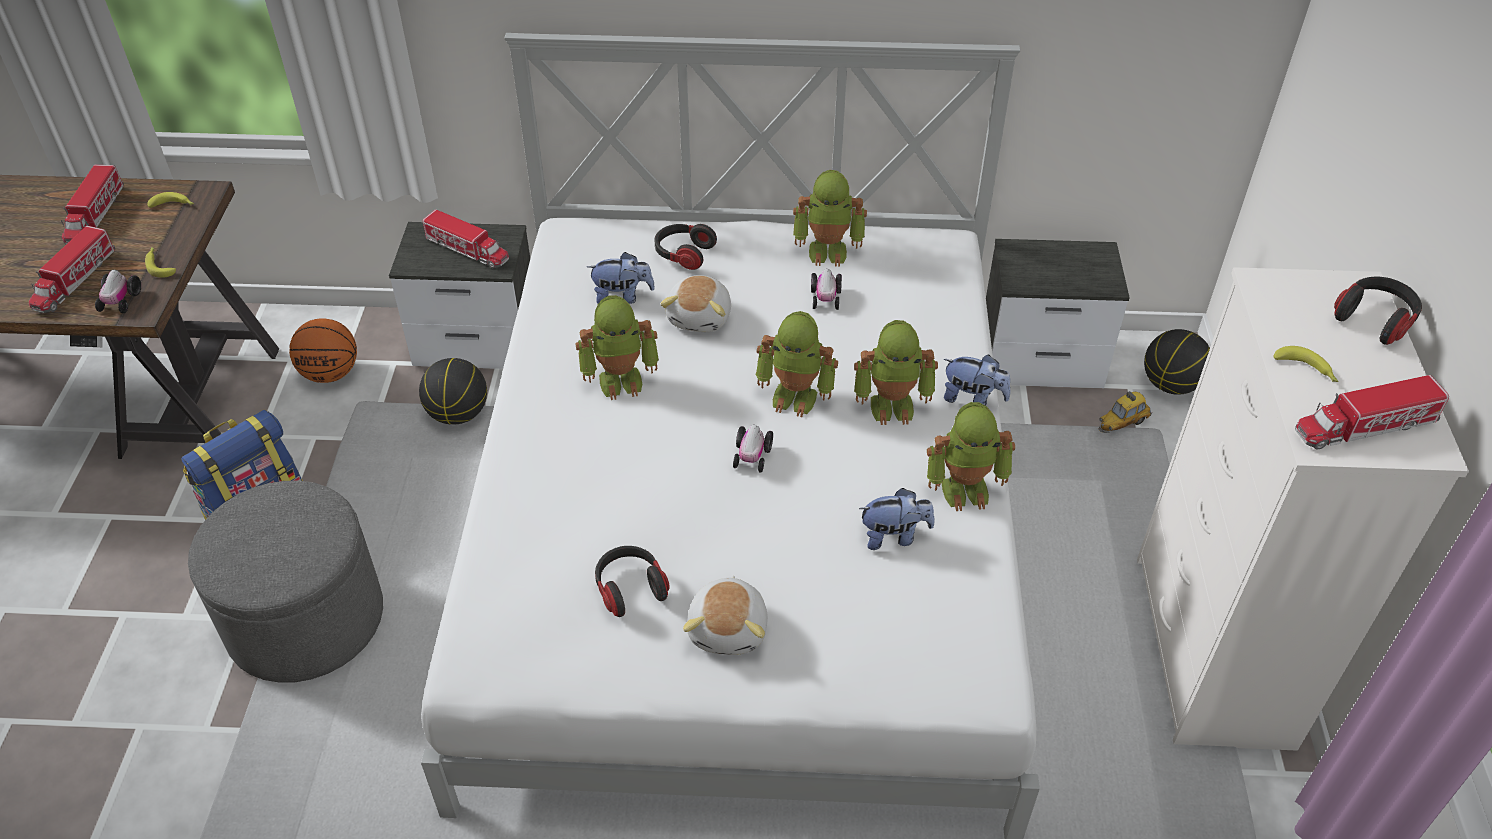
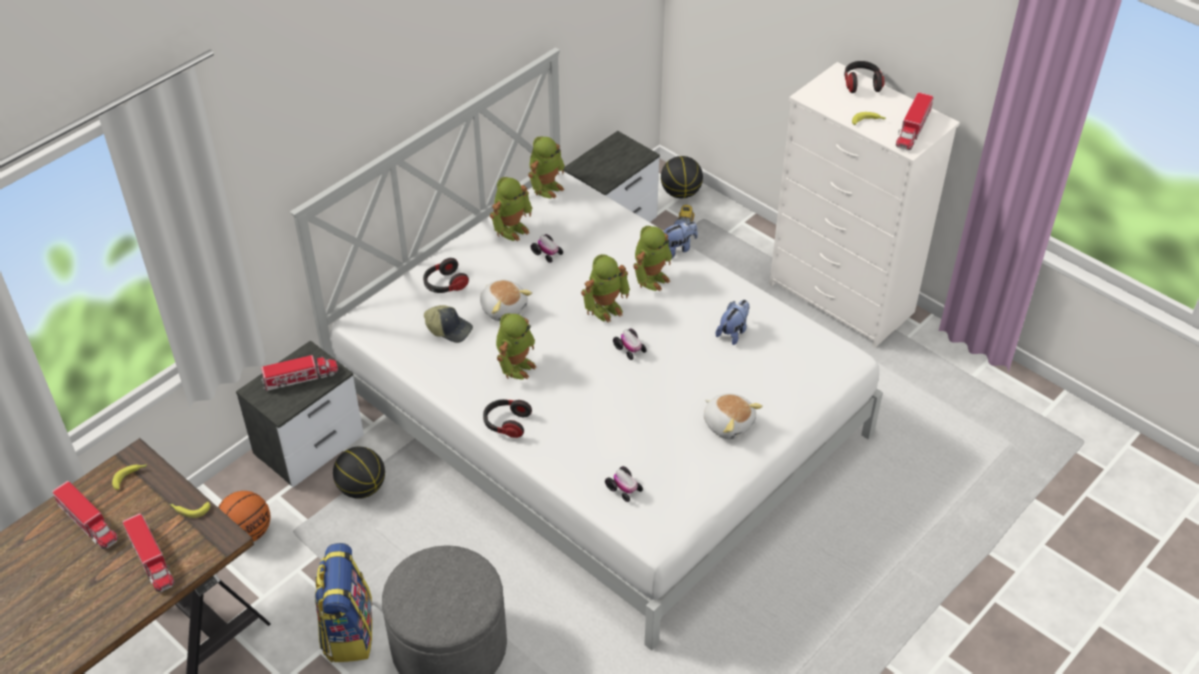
camera: 50 degrees left, 0 degrees up
toy car [95,270,141,313] -> toy car moved to [605,466,643,502]
plush toy [587,252,655,304] -> cap [424,305,473,343]
headphones [595,546,670,617] -> headphones moved to [483,399,532,438]
toy robot [927,402,1015,511] -> toy robot moved to [528,137,565,199]

